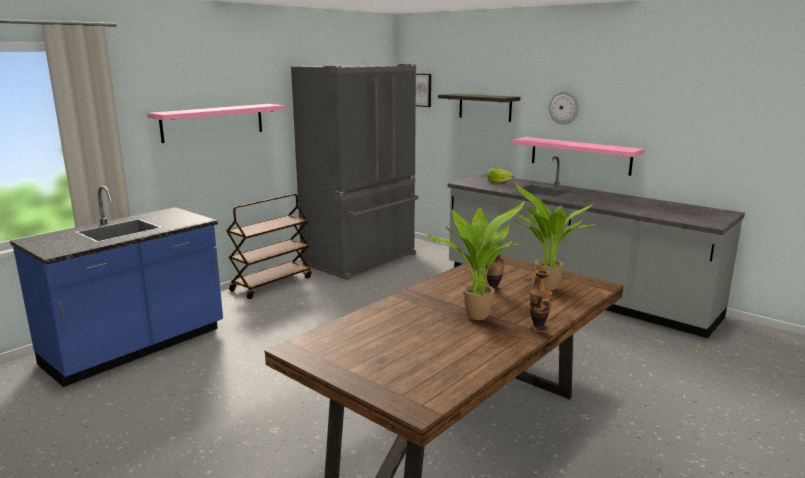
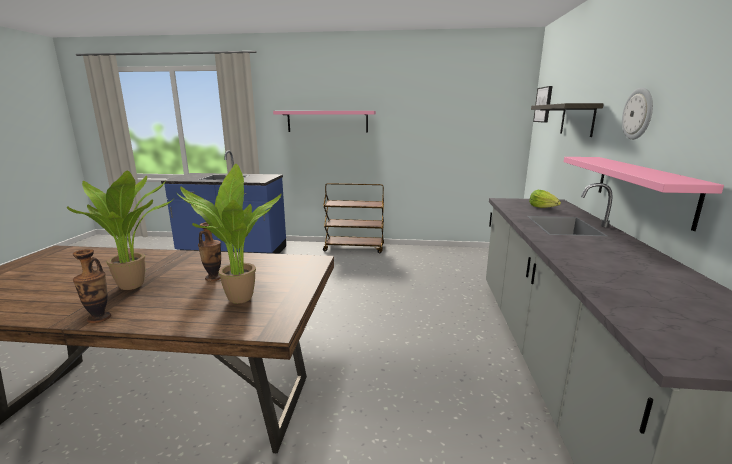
camera: 55 degrees right, 0 degrees up
grey fridge [291,64,419,280] -> none

